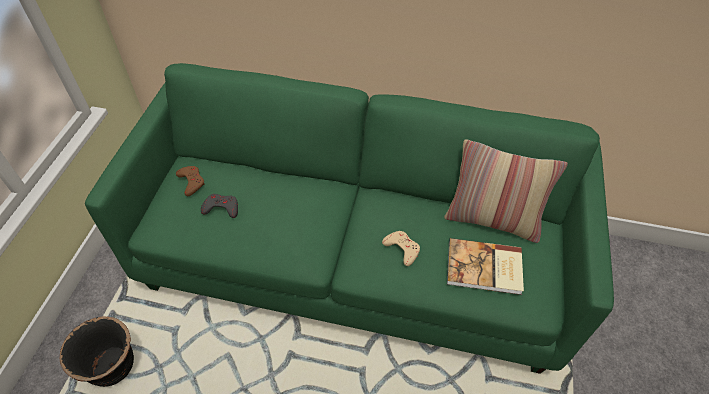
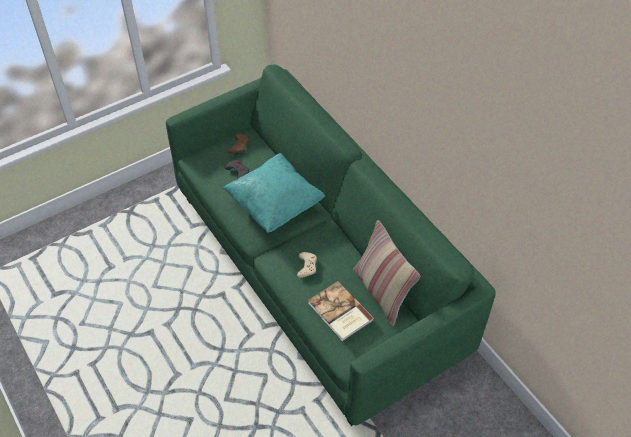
camera: 45 degrees right, 0 degrees up
black planter [60,317,134,387] -> none
none -> turquoise pillow [223,153,326,233]

